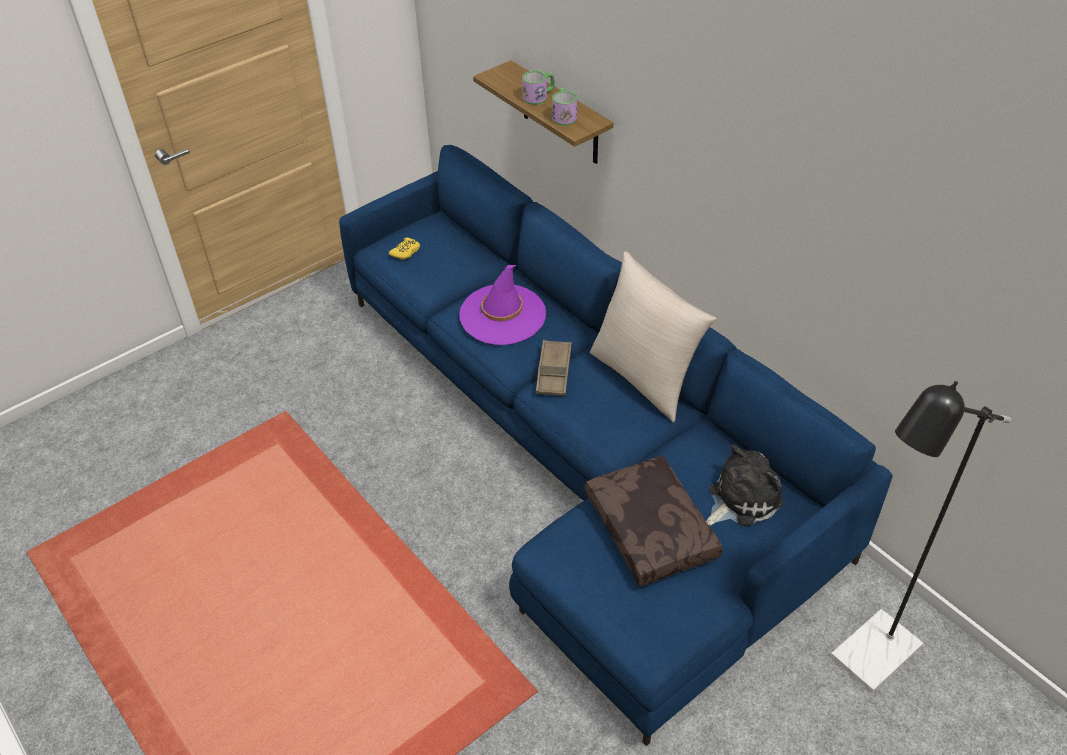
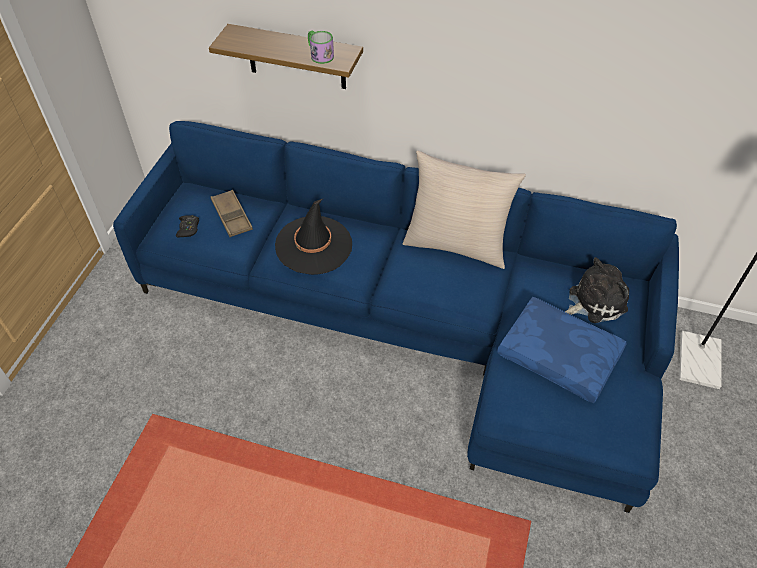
camera: 35 degrees left, 5 degrees up
yellow game controller [389,238,420,259] -> black game controller [176,215,199,237]
purple hat [459,265,546,345] -> black hat [275,199,352,275]
mug [522,71,555,105] -> none
brown tray [535,340,572,396] -> brown tray moved to [211,190,253,237]
brown pillow [585,456,723,587] -> blue pillow [497,297,626,403]
plush toy [706,444,783,527] -> plush toy turned 45 degrees clockwise [565,257,629,323]

